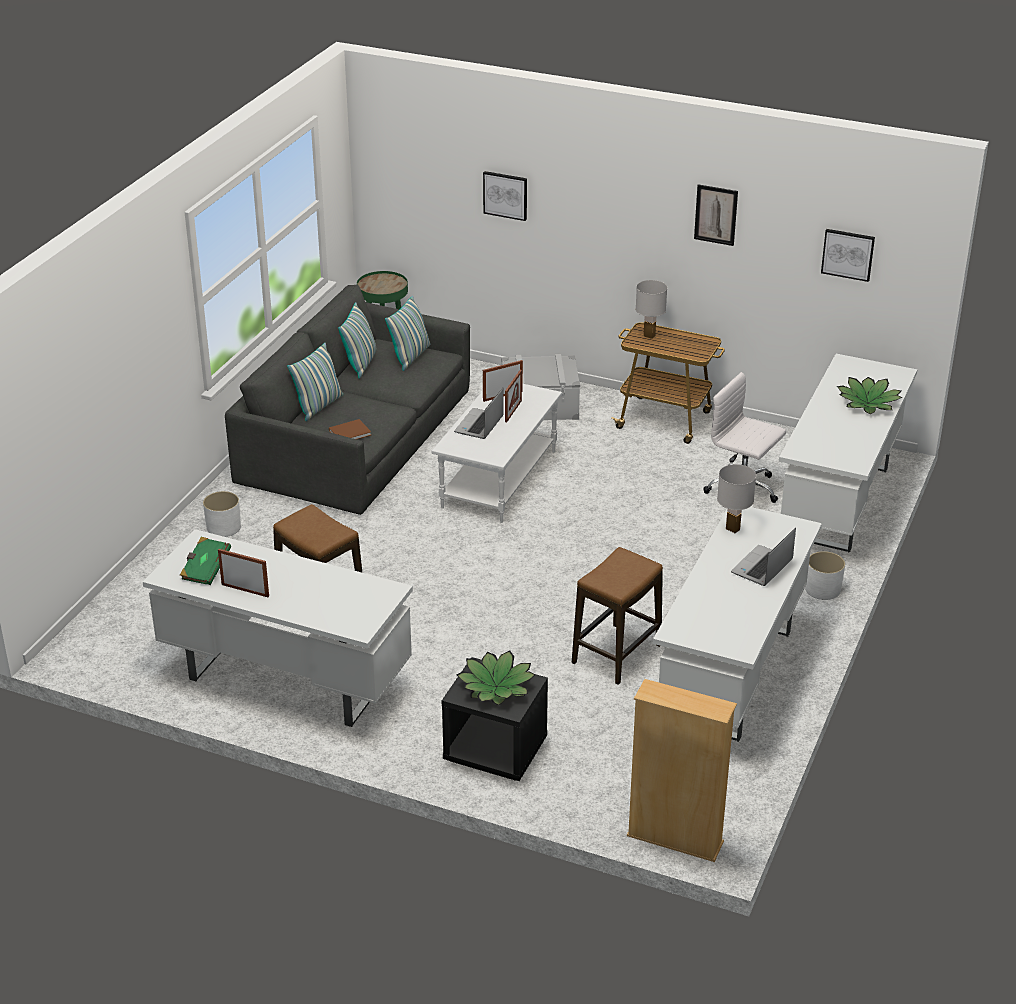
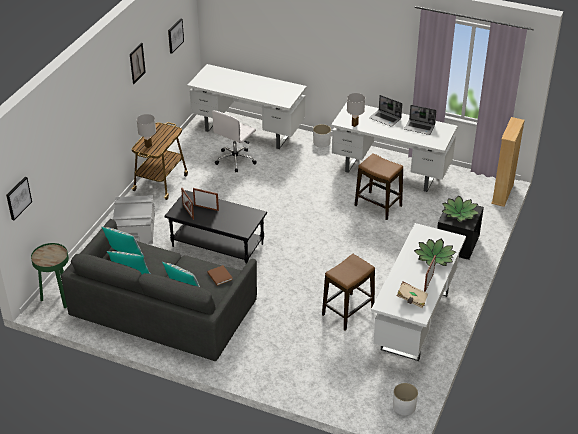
camera: 90 degrees left, 5 degrees up
green book [180,537,231,585] -> beige book [397,282,428,308]
white planter [203,491,241,537] -> white planter moved to [393,383,418,415]
white coffee table [431,384,562,523] -> black coffee table [165,190,267,264]
laptop [454,387,504,439] -> laptop moved to [404,105,437,135]
picture [483,171,527,221] -> picture moved to [6,177,32,220]
potted plant [837,377,903,414] -> potted plant moved to [414,238,456,266]

